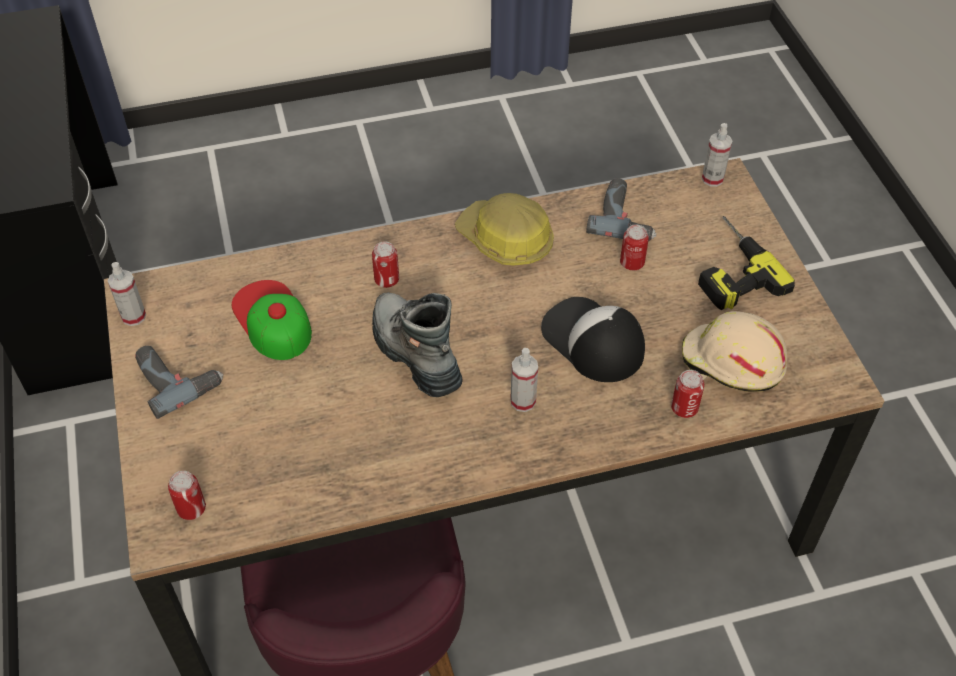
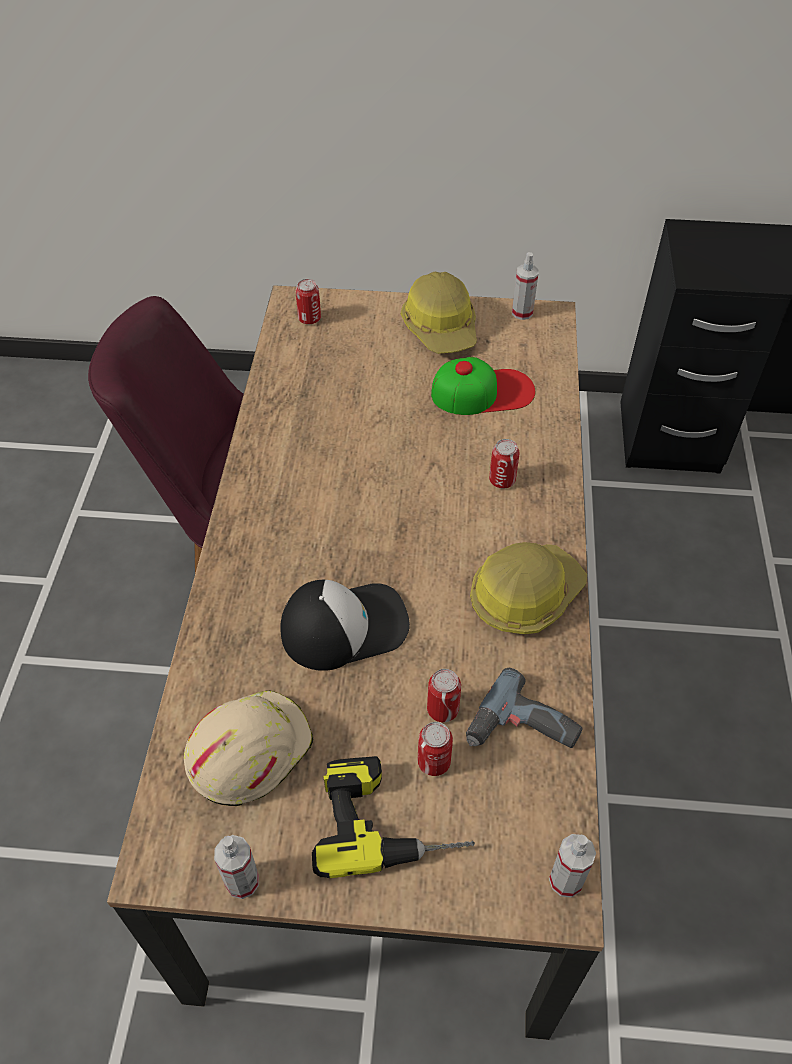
camera: 110 degrees right, 0 degrees up
power drill [135,346,223,419] -> hard hat [401,272,477,354]
boot [372,292,462,397] -> none
spray bottle [510,348,538,412] -> spray bottle moved to [214,835,259,899]
can [671,370,704,418] -> can moved to [418,722,453,776]

